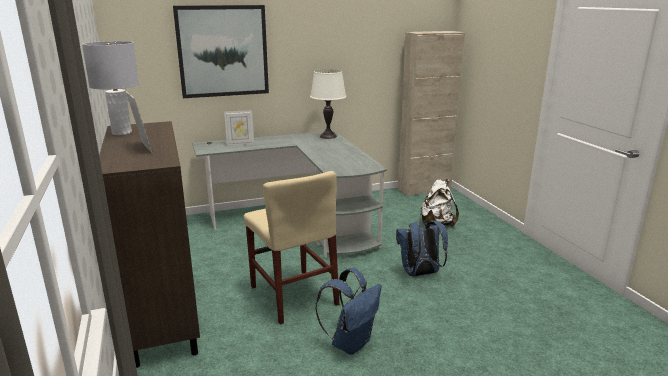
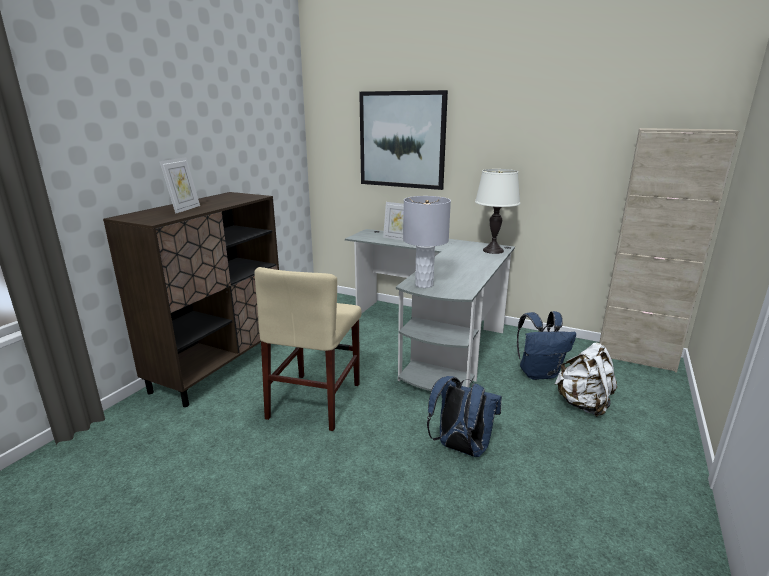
camera: 45 degrees right, 0 degrees up
grey table lamp [82,41,139,135] -> grey table lamp moved to [403,196,451,288]
blue backpack [315,268,381,354] -> blue backpack moved to [517,311,576,380]

